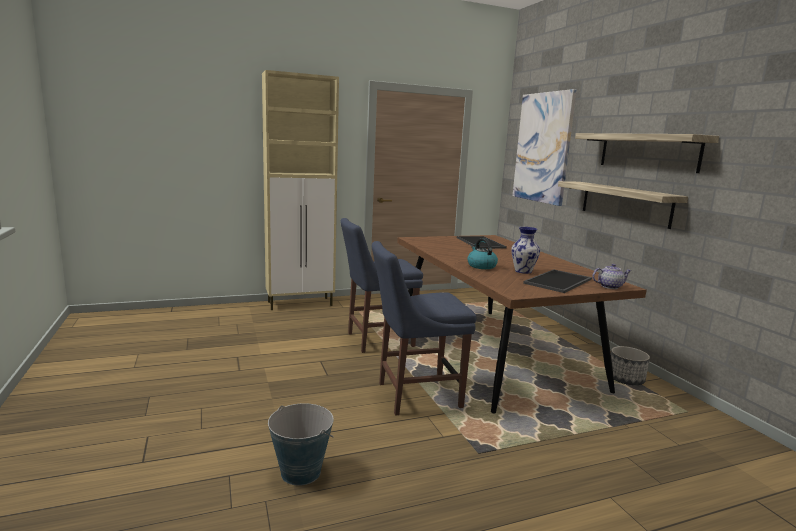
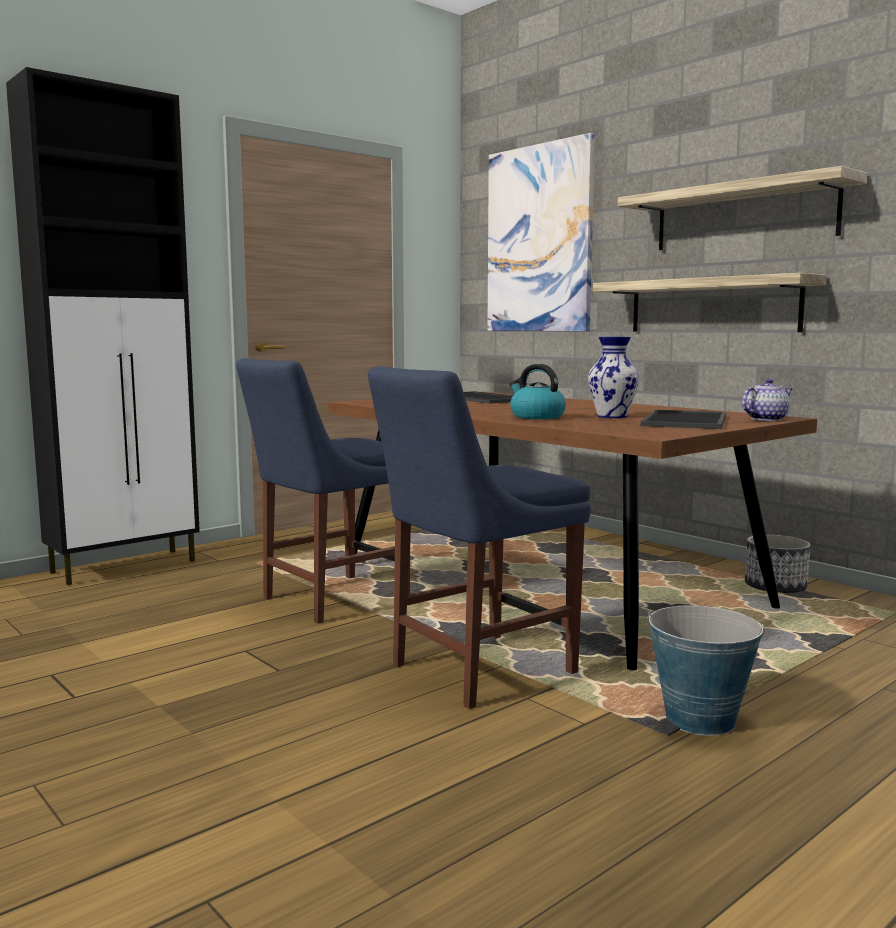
camera: 20 degrees left, 5 degrees down
beige cabinet [262,70,339,310] -> black cabinet [6,67,200,585]
bucket [268,403,334,486] -> bucket moved to [647,605,765,736]

